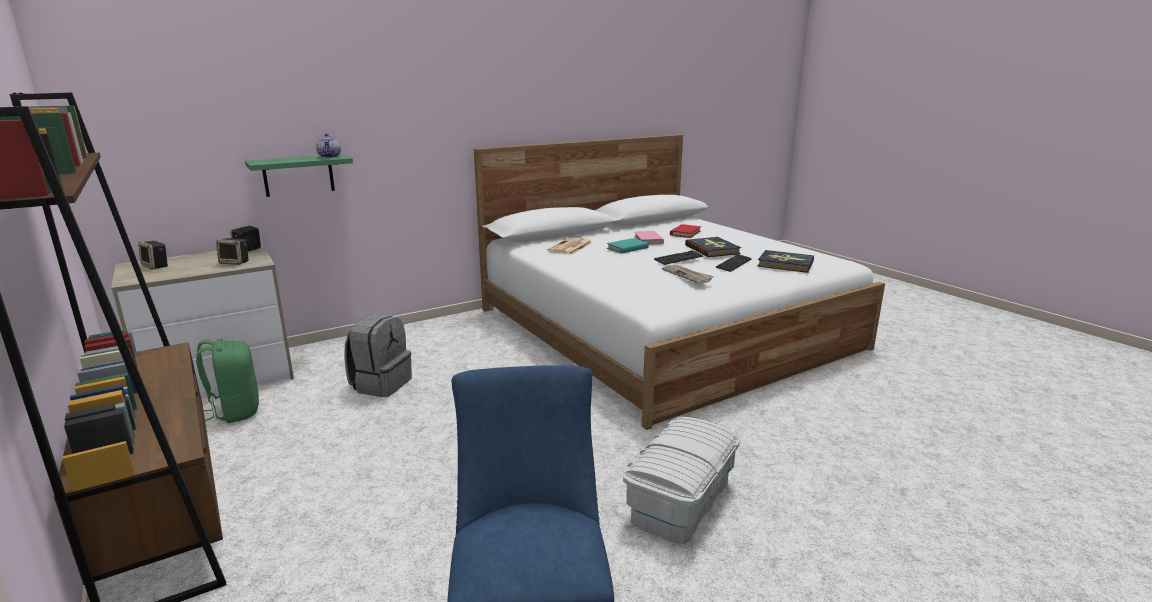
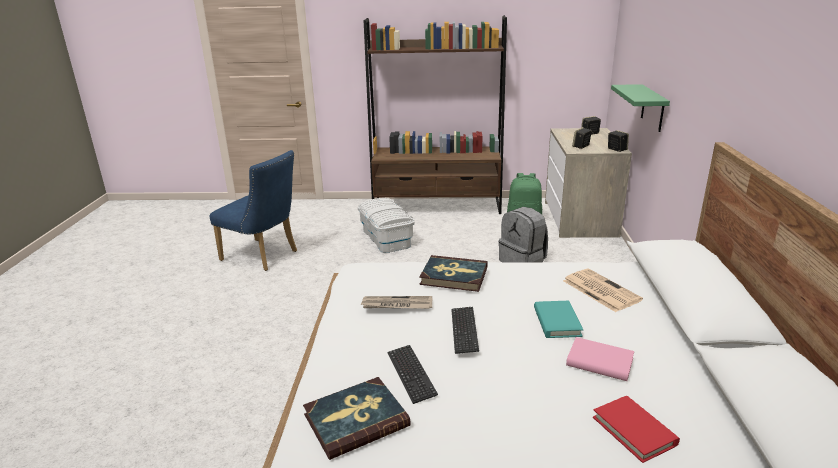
camera: 125 degrees right, 5 degrees up
teapot [316,133,341,158] -> none
white storage box [623,417,740,544] -> white storage box moved to [358,198,415,253]
book [685,237,741,257] -> book moved to [419,255,488,292]

